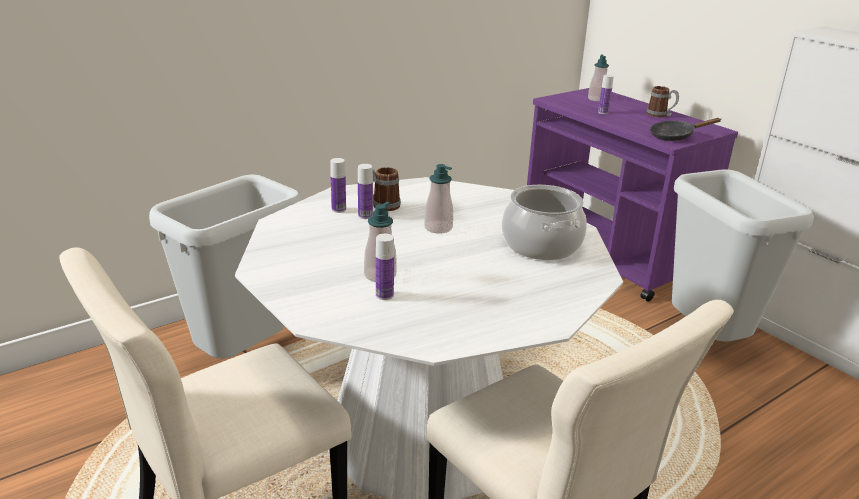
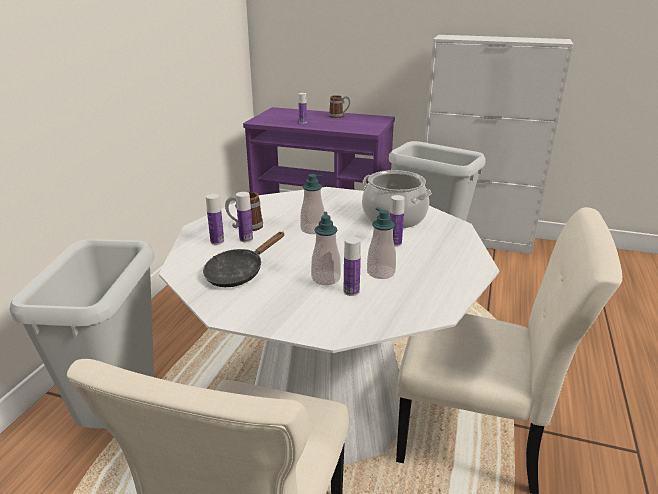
camera: 35 degrees left, 0 degrees up
soap dispenser [588,55,609,102] -> soap dispenser moved to [367,207,396,279]
black frying pan [650,118,721,141] -> black frying pan moved to [203,232,285,287]
none -> bottle [390,195,405,247]

